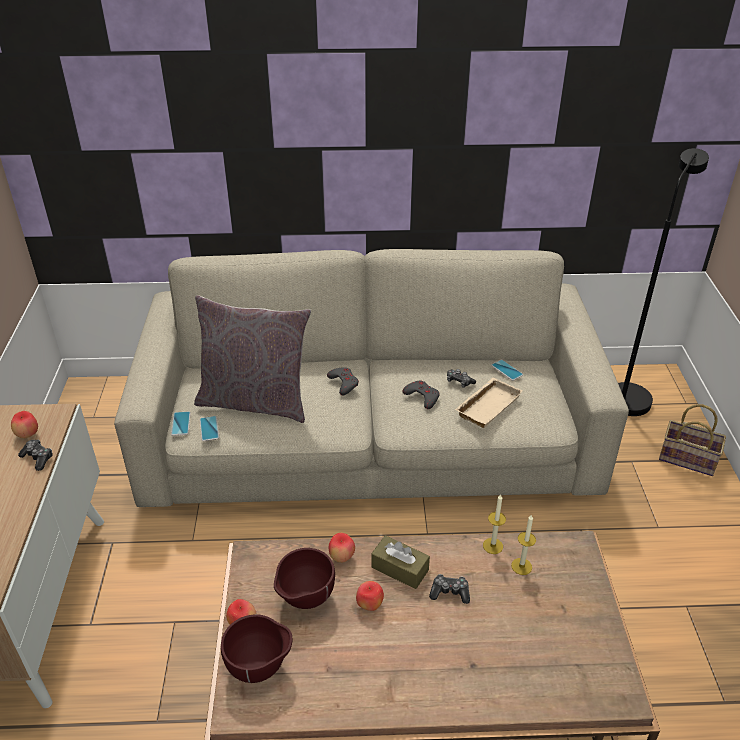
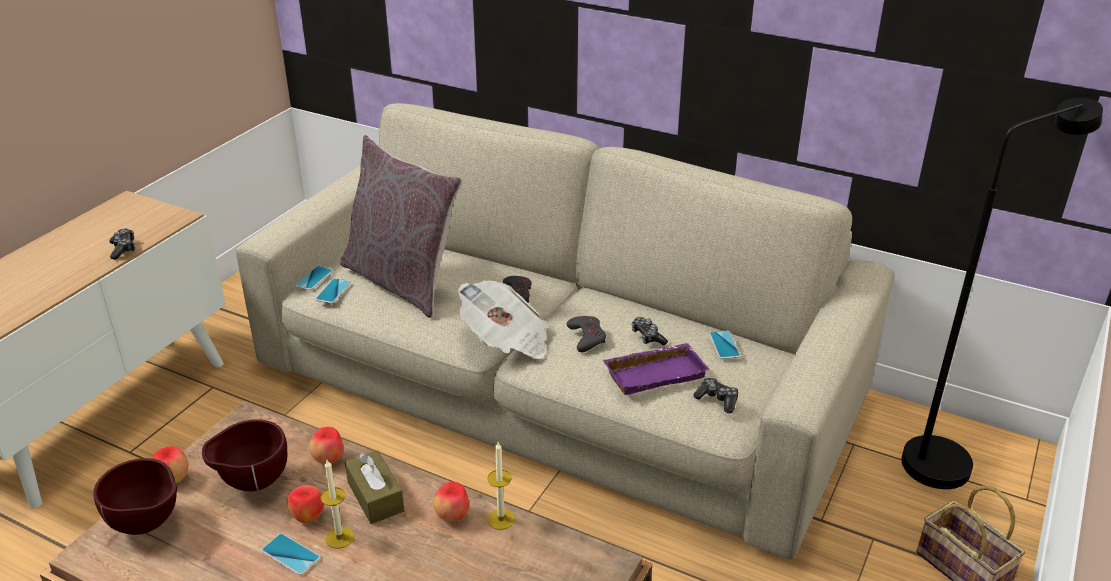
camera: 30 degrees right, 5 degrees down
apple [11,411,38,438] -> apple moved to [434,482,469,522]
game controller [429,574,470,604] -> game controller moved to [693,378,738,413]
beige tray [455,378,522,428] -> purple tray [603,343,710,395]
candle [511,514,536,575] -> candle moved to [321,460,354,549]
none -> phone [261,533,321,575]
none -> newspaper [458,280,548,359]

